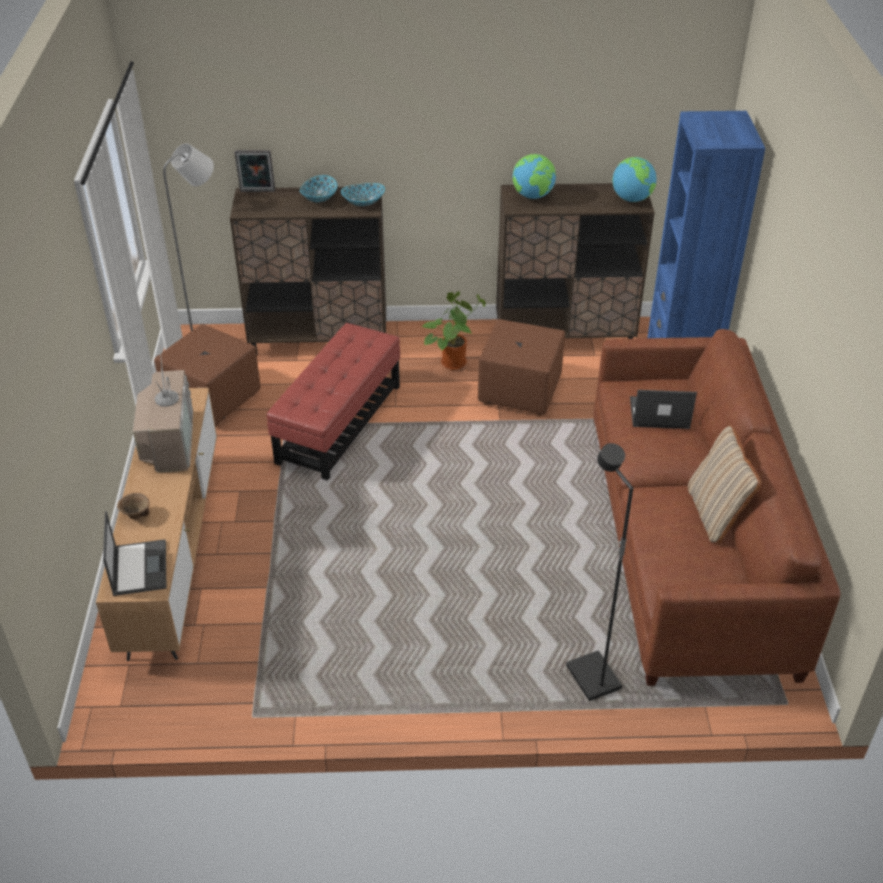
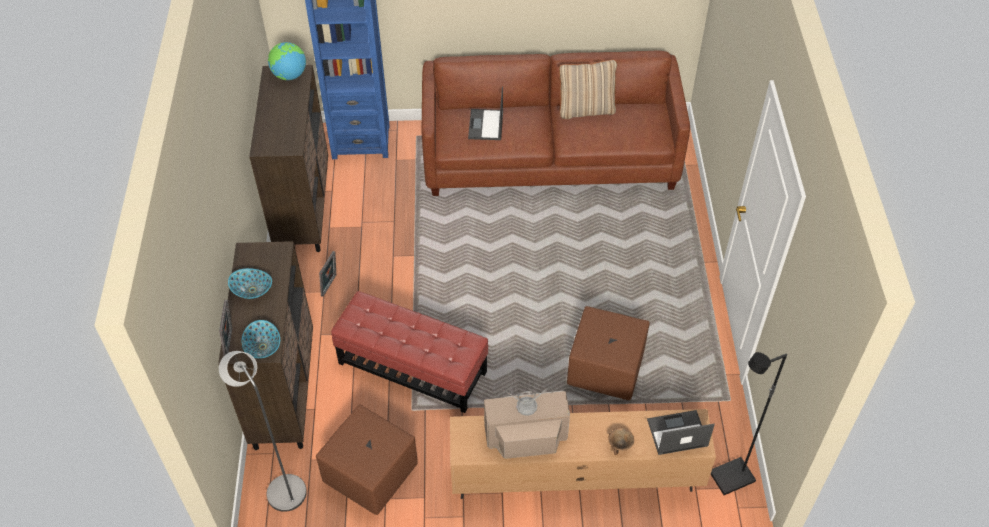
camera: 90 degrees left, 10 degrees up
bowl [341,183,385,206] -> bowl moved to [242,320,280,358]
potted plant [421,291,486,370] -> picture frame [319,251,336,297]
brown ottoman [478,319,565,415] -> brown ottoman moved to [567,306,650,400]
globe [513,154,556,199] -> none
black floor lamp [566,443,633,701] -> black floor lamp moved to [711,352,787,495]

